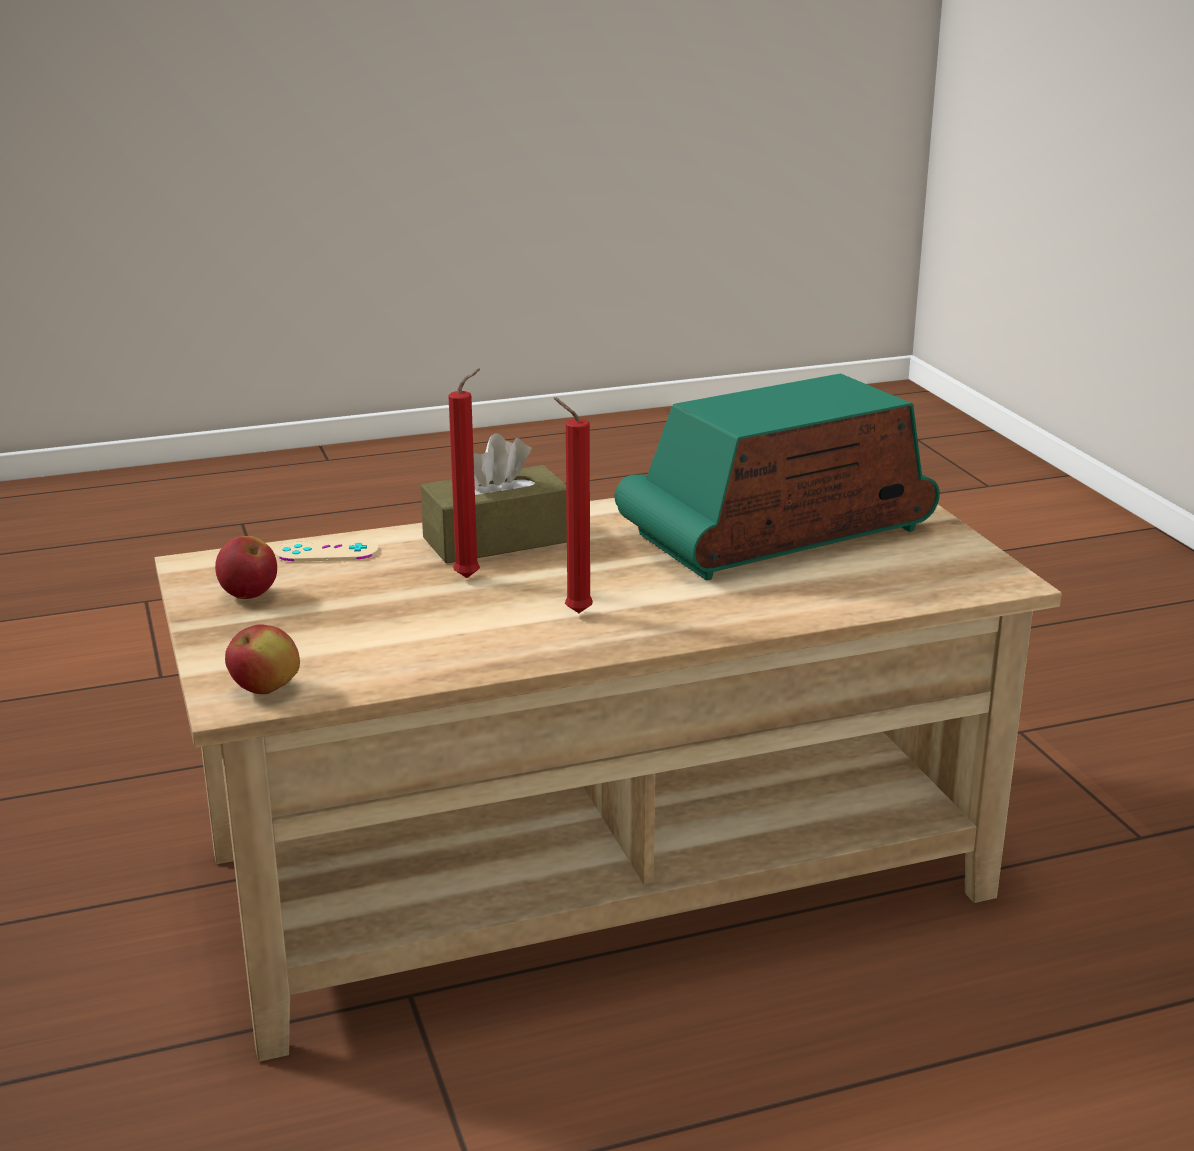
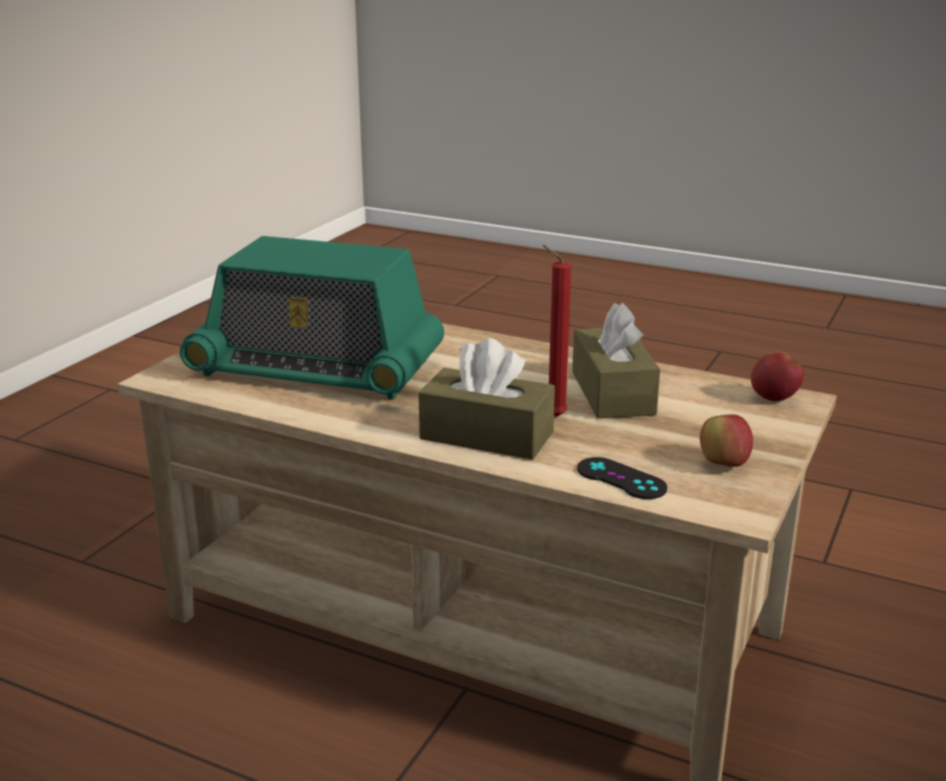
camera: 135 degrees left, 0 degrees up
beige game controller [275,539,379,562] -> black game controller [577,457,667,499]
red candle [554,397,593,613] -> none
none -> brown tissue box [572,303,660,418]

